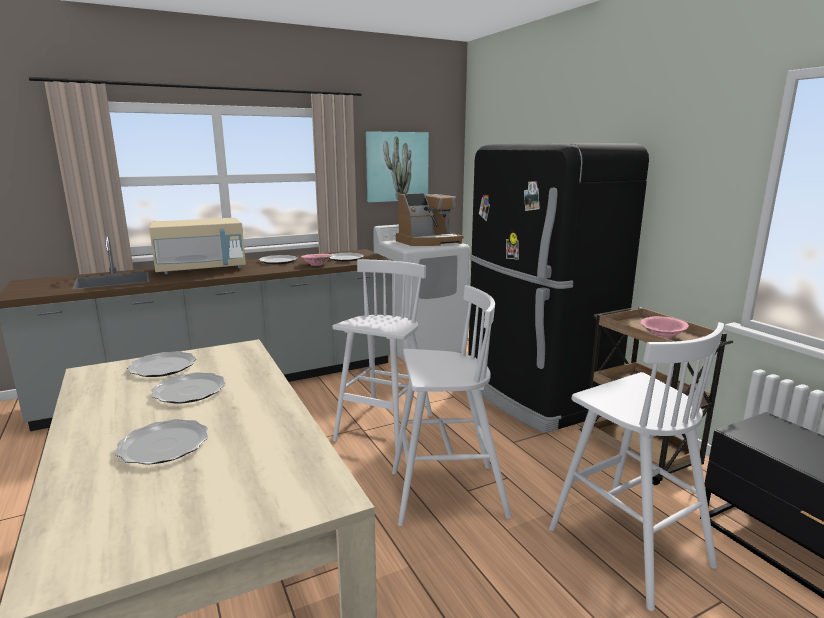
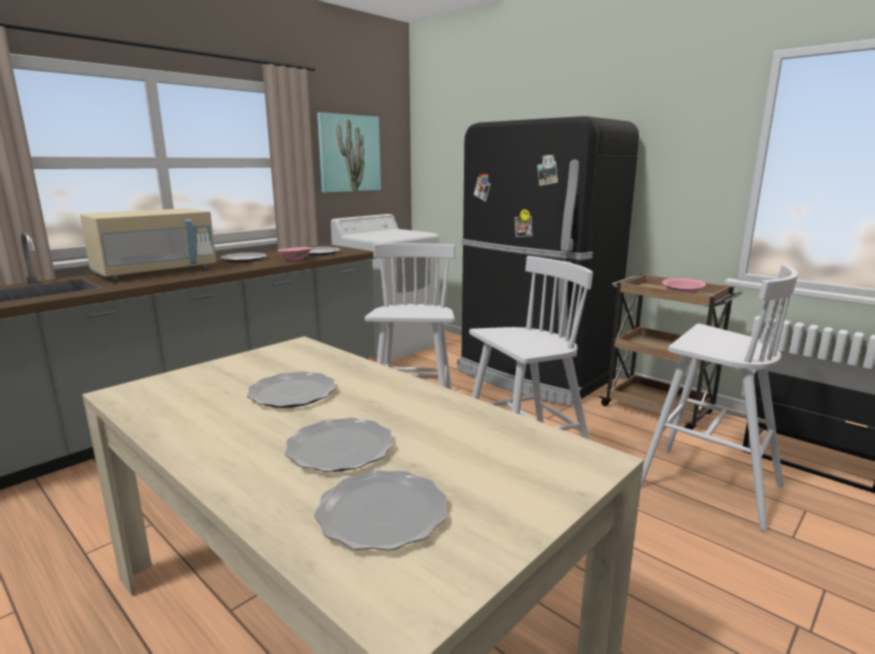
camera: 20 degrees left, 0 degrees up
plate [127,351,196,377] -> plate moved to [314,470,448,551]
coffee machine [396,193,463,246] -> none

